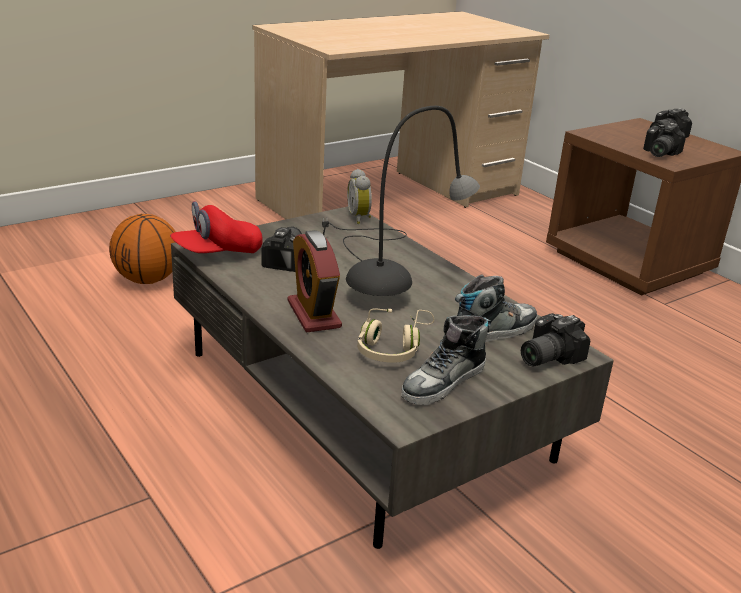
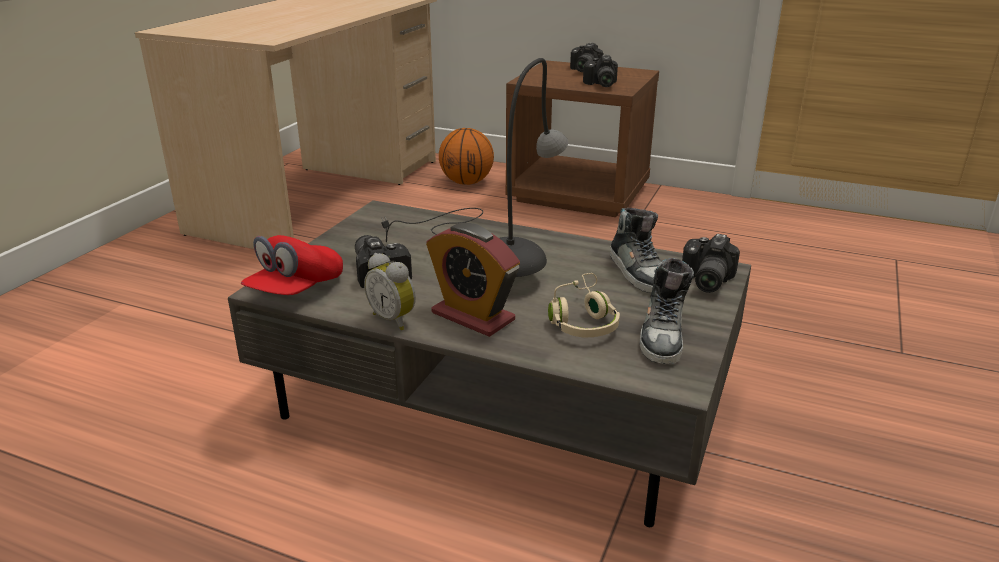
camera: 30 degrees left, 0 degrees up
basketball [109,214,175,284] -> basketball moved to [439,128,494,185]
alarm clock [347,169,372,224] -> alarm clock moved to [364,253,416,330]
shoe [455,275,537,342] -> shoe turned 135 degrees clockwise [610,208,661,293]

